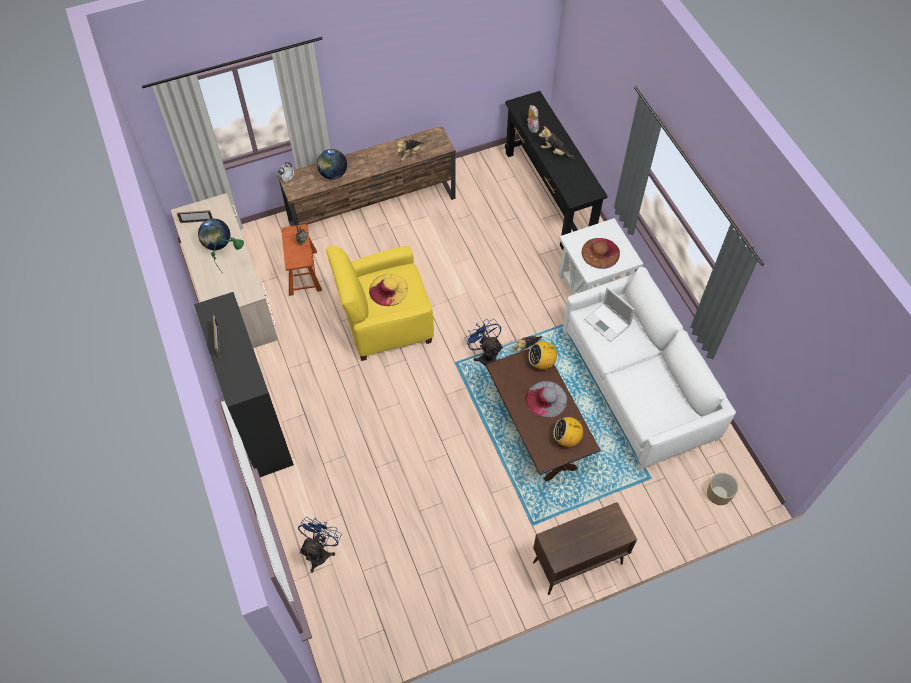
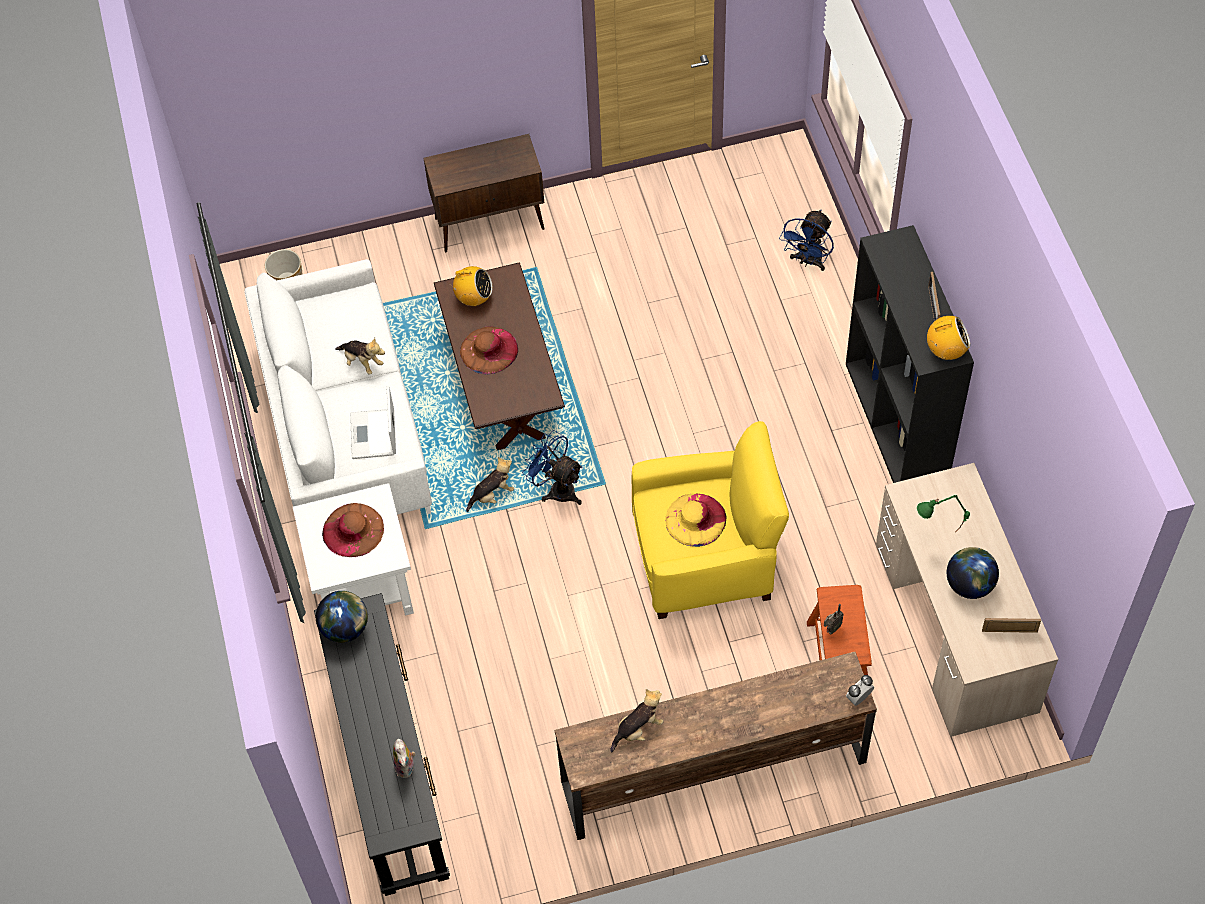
camera: 170 degrees left, 0 degrees up
globe [317,149,347,180] -> globe moved to [316,591,368,643]
blue fan [464,319,503,366] -> blue fan turned 150 degrees clockwise [522,430,583,505]
grey hat [525,381,567,418] -> brown hat [460,327,518,374]
radio [529,341,557,370] -> radio moved to [927,316,970,360]
plush toy [539,126,574,159] -> plush toy moved to [335,338,385,375]
laptop [584,287,635,342] -> laptop turned 150 degrees counterclockwise [350,386,396,459]

